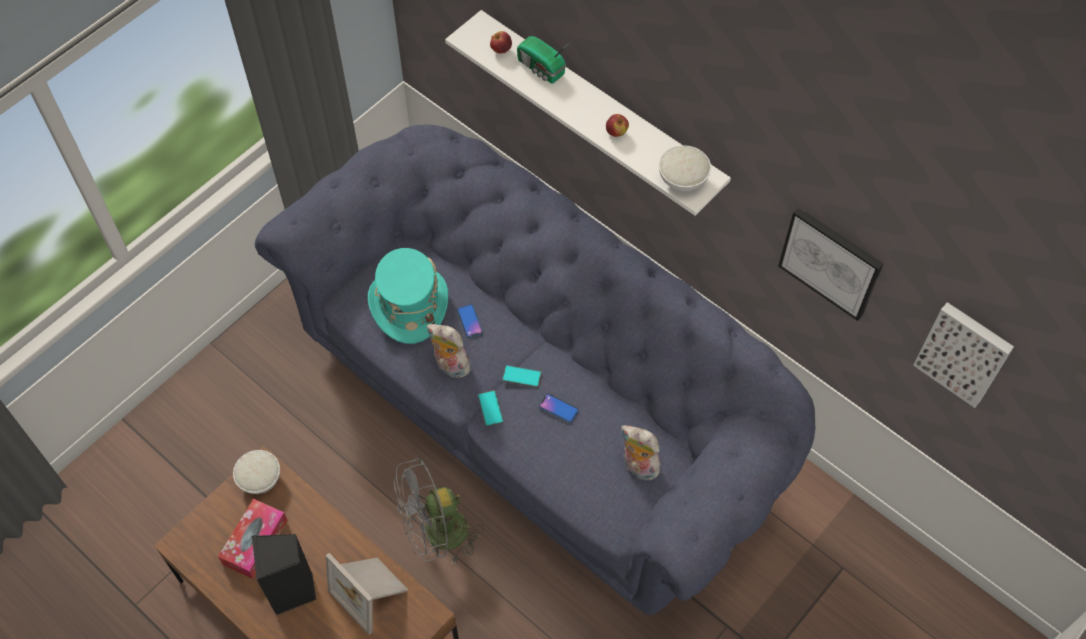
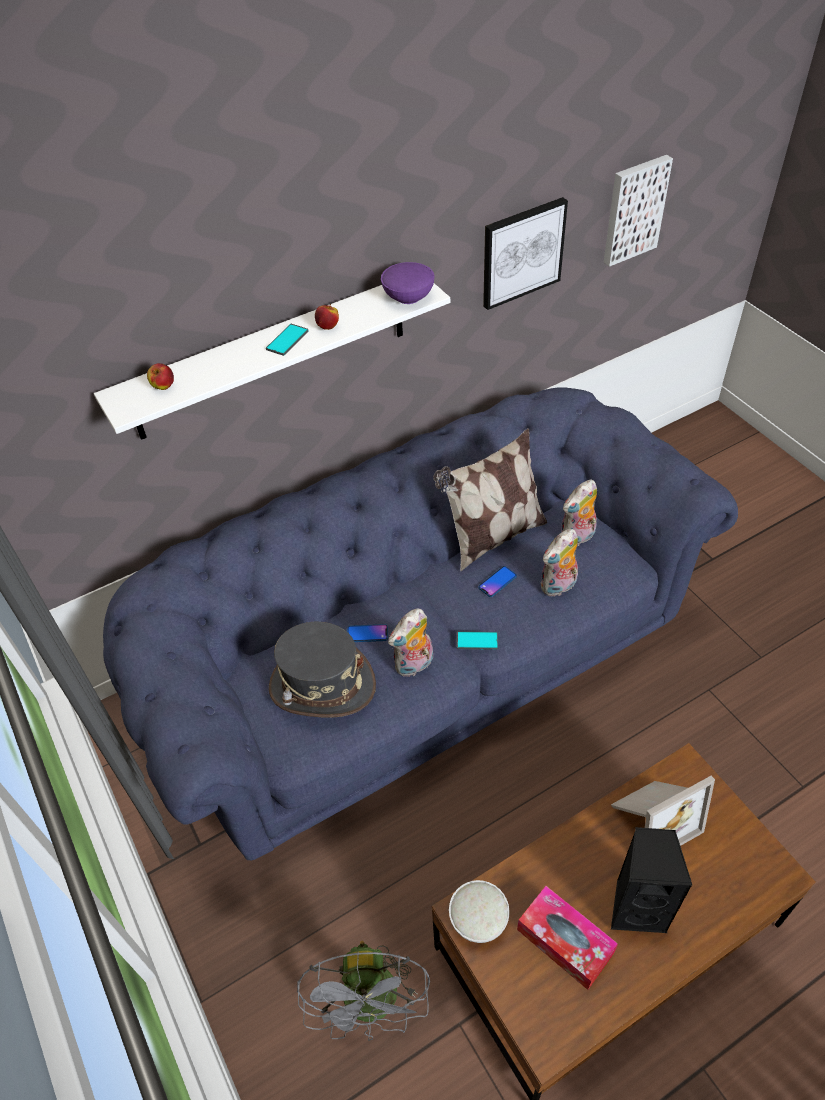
camera: 70 degrees left, 10 degrees down
turquoise hat [368,248,448,344] -> grey hat [269,622,376,718]
grey fan [394,458,484,563] -> grey fan moved to [297,940,430,1041]
phone [502,365,542,388] -> phone moved to [266,324,309,356]
radio [517,36,569,84] -> none
white bowl [659,145,711,192] -> purple bowl [381,262,435,304]
none -> pillow [433,428,547,571]
none -> plush toy [540,529,578,597]

